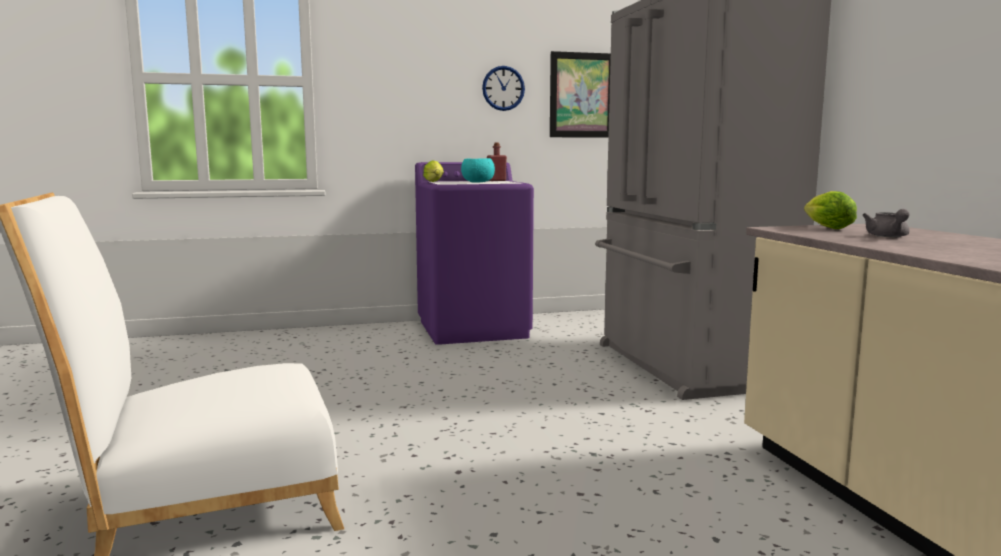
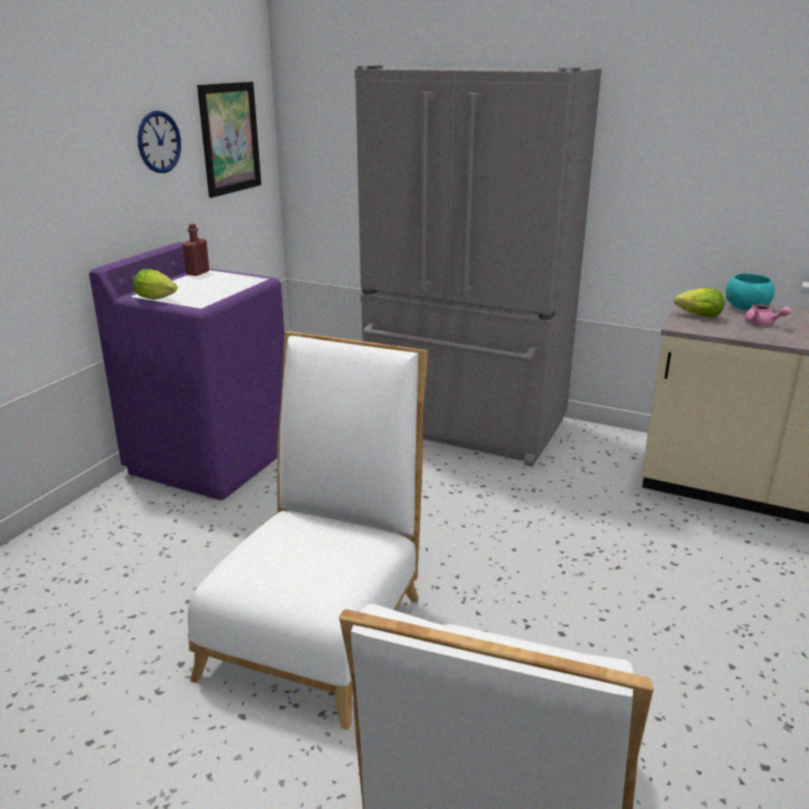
camera: 50 degrees left, 15 degrees up
turquoise bowl [461,158,495,183] -> turquoise bowl moved to [725,274,775,311]
grey teapot [862,209,910,237] -> pink teapot [745,304,791,325]
none -> white chair [187,331,428,730]

